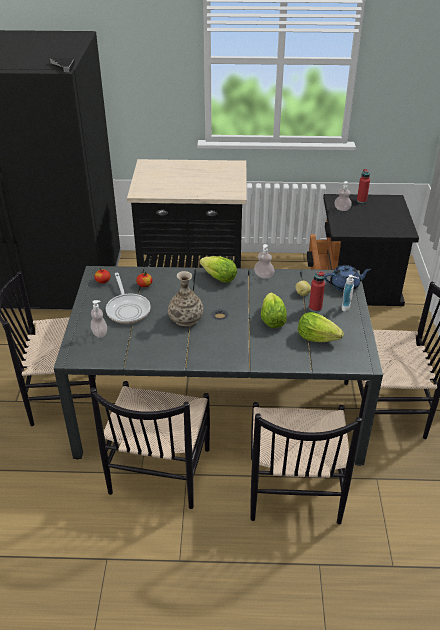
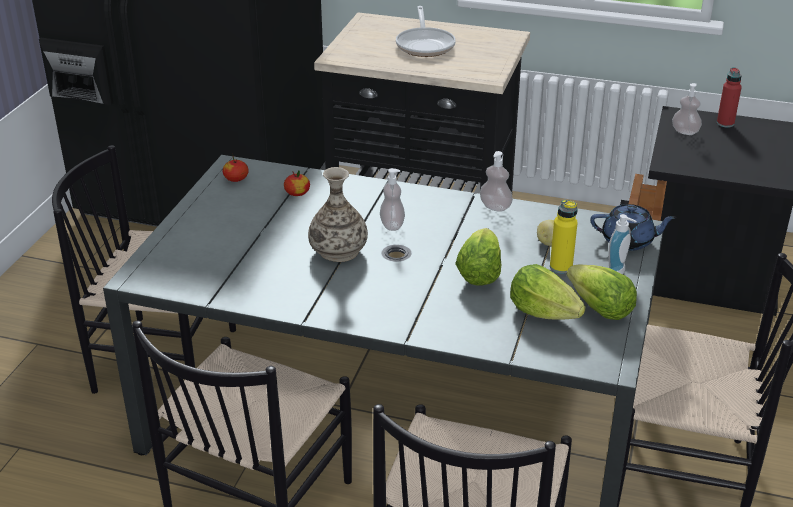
camera: 15 degrees right, 5 degrees down
soap dispenser [91,300,107,338] -> soap dispenser moved to [380,168,405,231]
frying pan [106,273,151,324] -> frying pan moved to [396,6,456,57]
lettuce [200,256,237,283] -> lettuce moved to [567,265,637,320]
red bottle [309,271,325,312] -> yellow bottle [550,200,578,274]

